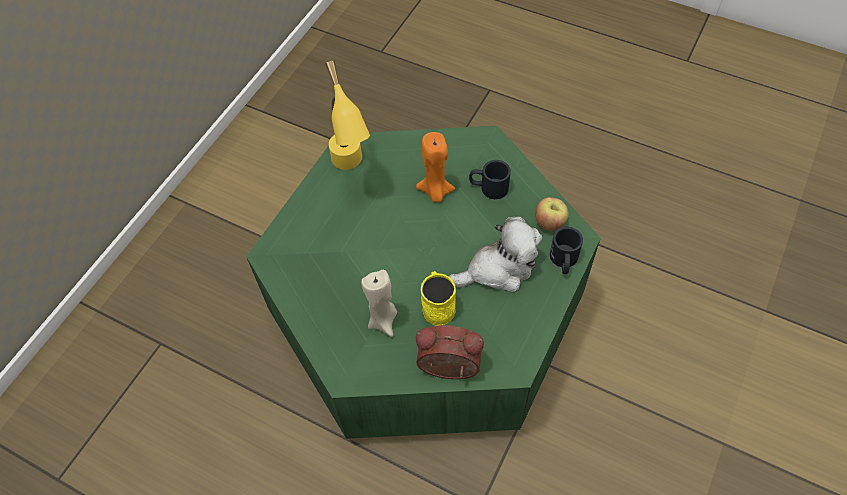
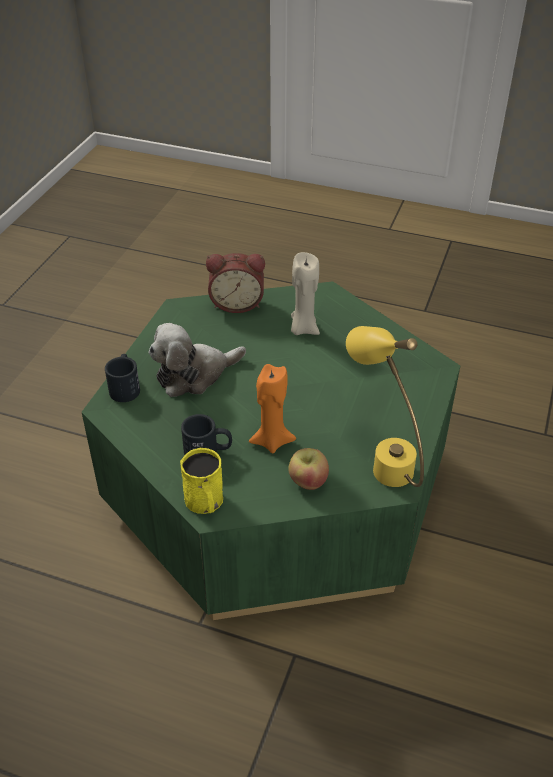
camera: 170 degrees right, 15 degrees down
yellow mug [421,271,456,326] -> yellow mug moved to [180,448,223,514]
apple [535,197,569,231] -> apple moved to [288,448,329,490]

